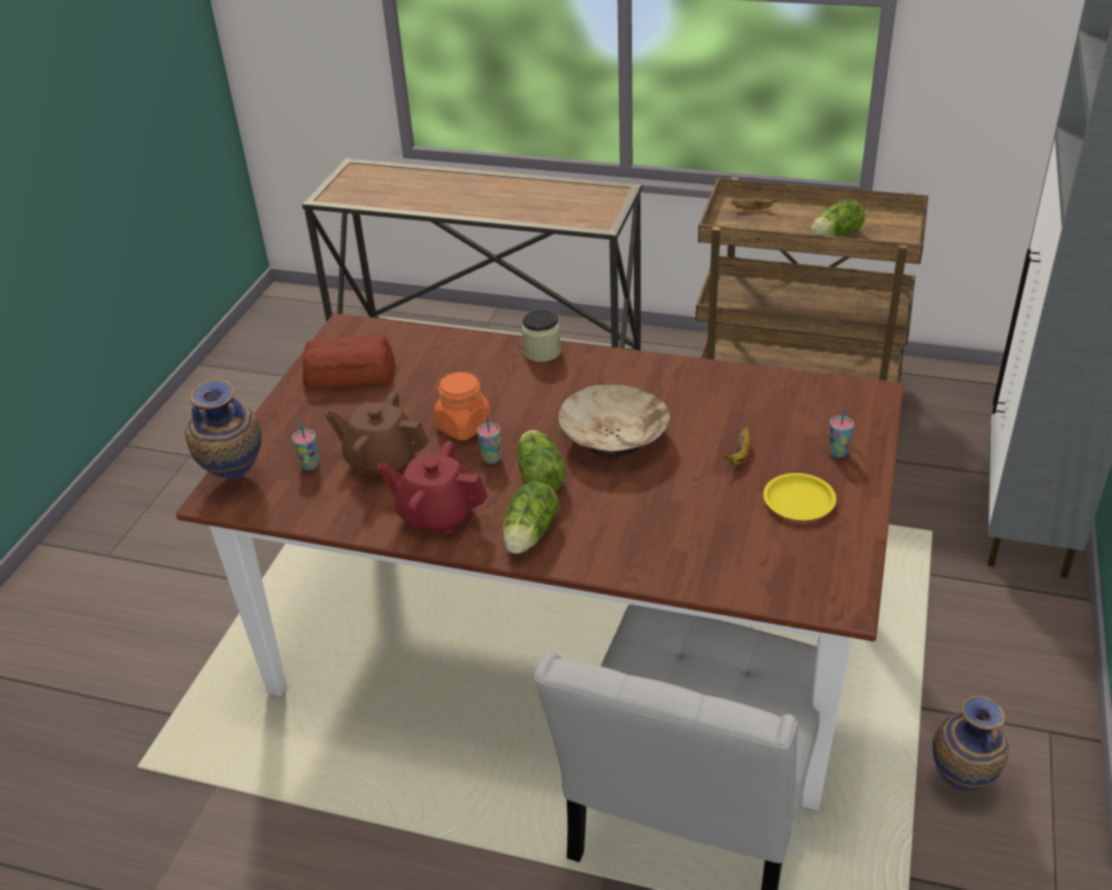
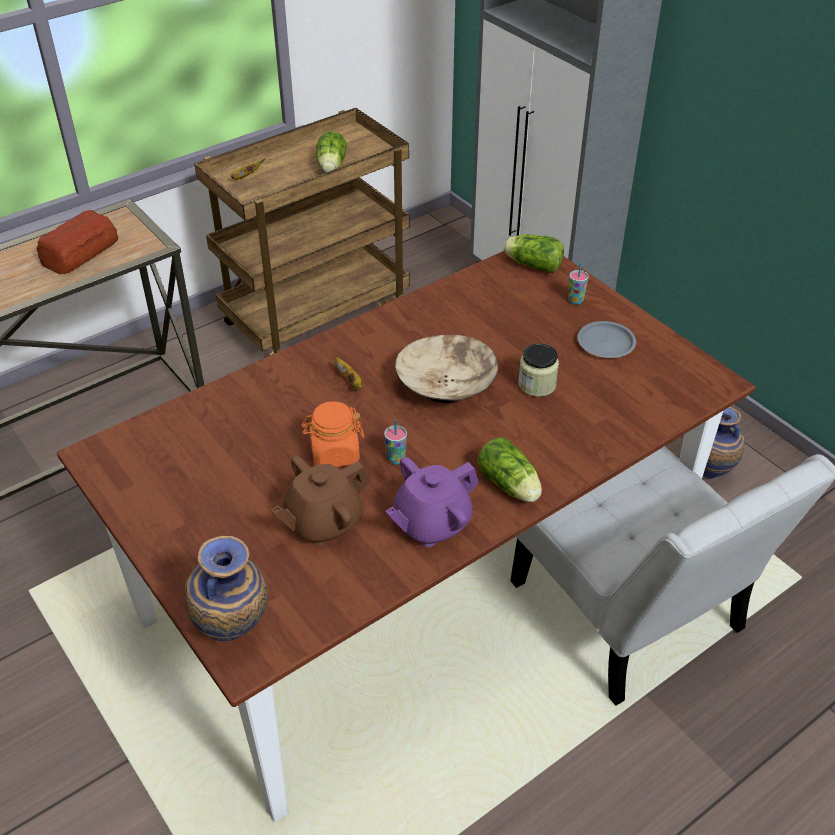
camera: 55 degrees left, 5 degrees up
cup [292,421,319,470] -> none
bread [302,335,395,388] -> bread moved to [36,210,118,274]
red teapot [377,441,488,534] -> purple teapot [385,457,479,547]
lettuce [517,430,566,491] -> lettuce moved to [503,234,564,273]
jar [522,310,561,362] -> jar moved to [518,343,559,397]
banana [722,426,751,465] -> banana moved to [333,357,363,390]
yellow plate [763,473,836,520] -> grey plate [577,321,636,358]

